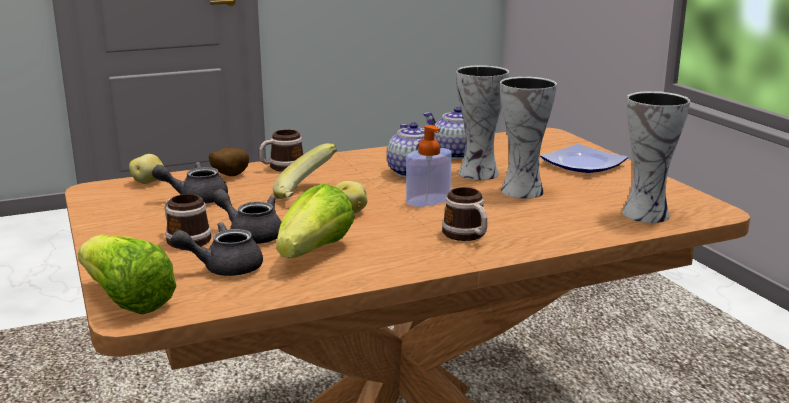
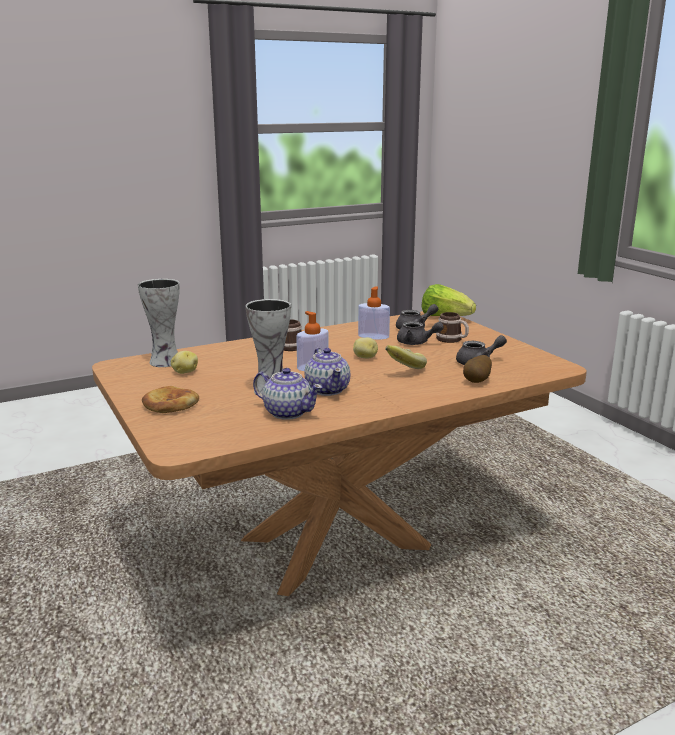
camera: 175 degrees right, 0 degrees up
potato [129,154,164,184] -> potato moved to [171,351,198,374]
mug [259,129,303,172] -> none
lettuce [276,184,355,258] -> soap dispenser [358,287,390,340]
vase [500,77,557,199] -> none
plate [540,144,628,173] -> bread [142,386,199,413]

